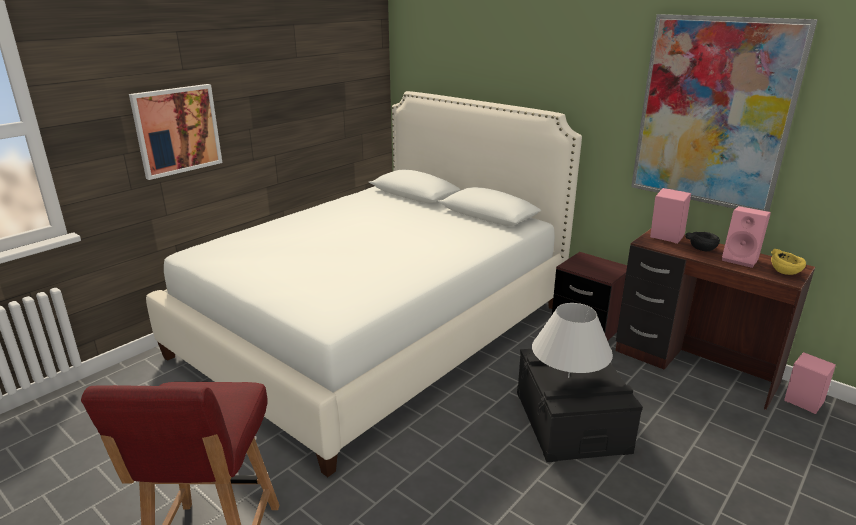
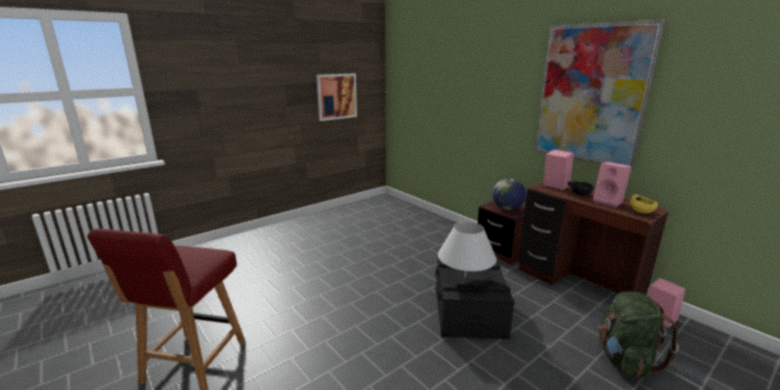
camera: 10 degrees right, 5 degrees down
picture [129,84,222,180] -> picture moved to [316,73,357,121]
white bed [146,91,582,477] -> none
none -> globe [492,178,526,210]
none -> green backpack [598,292,679,378]

